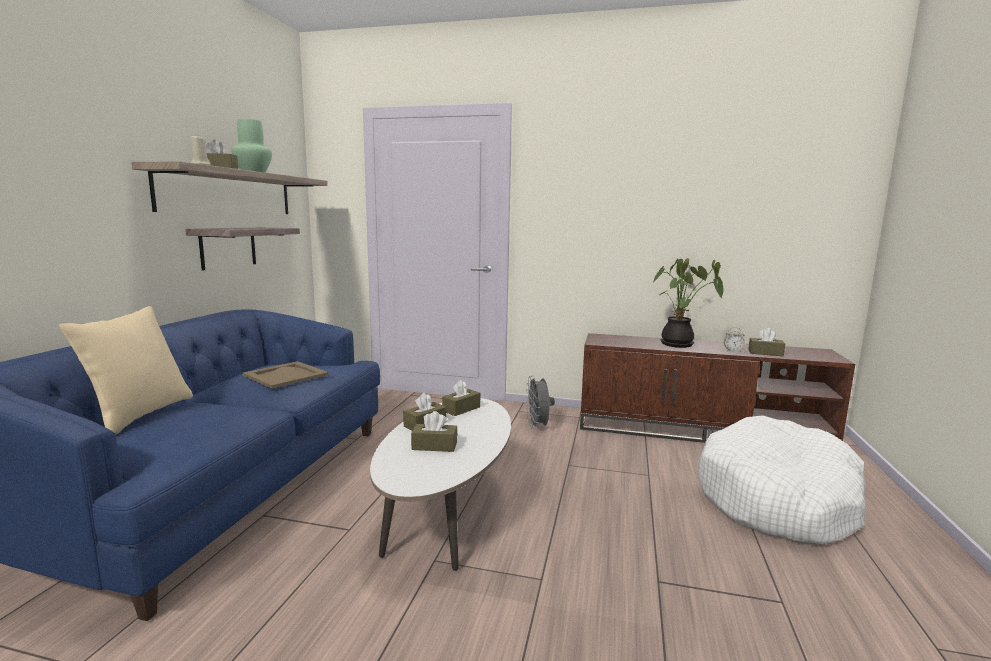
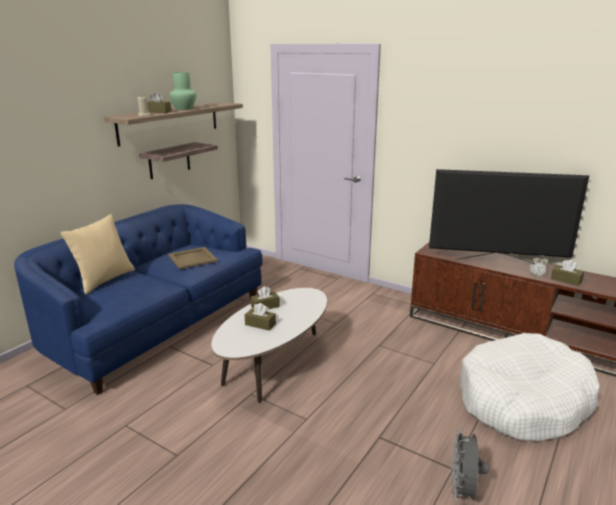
camera: 20 degrees right, 10 degrees up
brown tissue box [442,380,480,416] -> none
grey fan [525,375,555,429] -> grey fan moved to [451,428,489,502]
potted plant [652,258,724,348] -> television [429,169,590,263]

